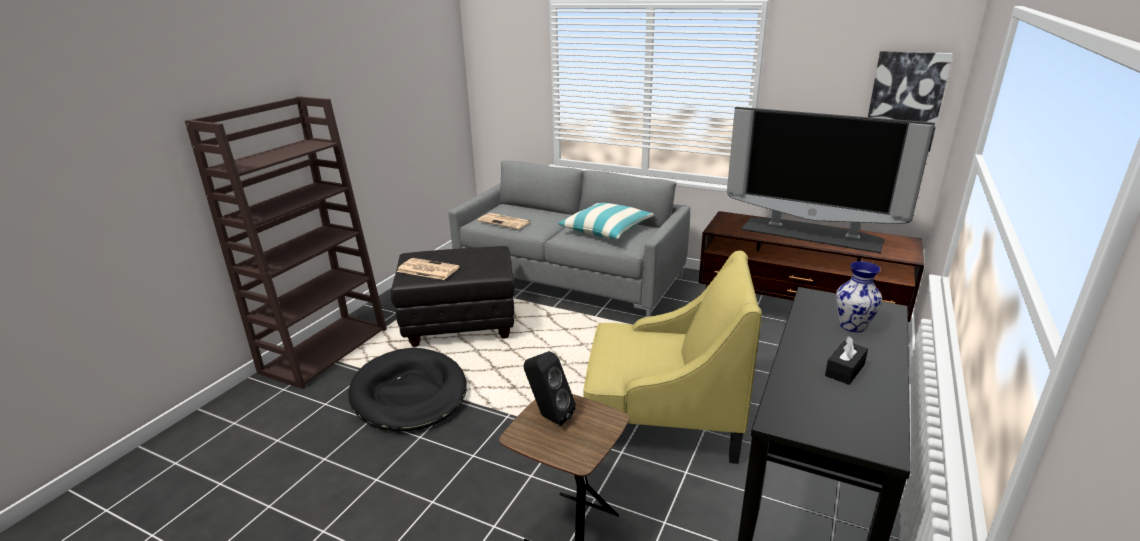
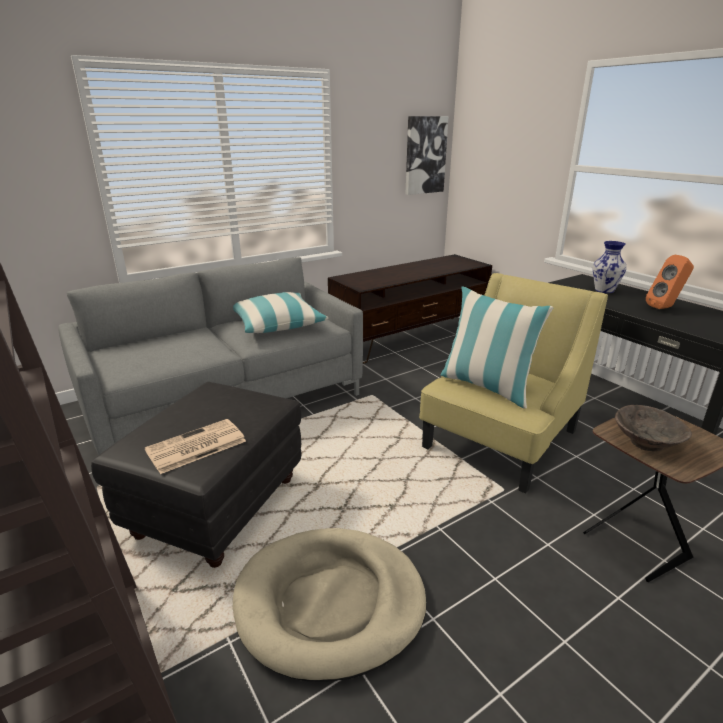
camera: 60 degrees left, 0 degrees up
black dog bed [348,347,467,431] -> beige dog bed [233,528,427,682]
newspaper [478,213,530,229] -> none
black speaker [524,351,576,426] -> brown bowl [615,405,692,452]
television [727,107,935,253] -> none
black tissue box [825,336,868,385] -> orange speaker [646,255,694,309]
none -> pillow [441,286,553,409]

